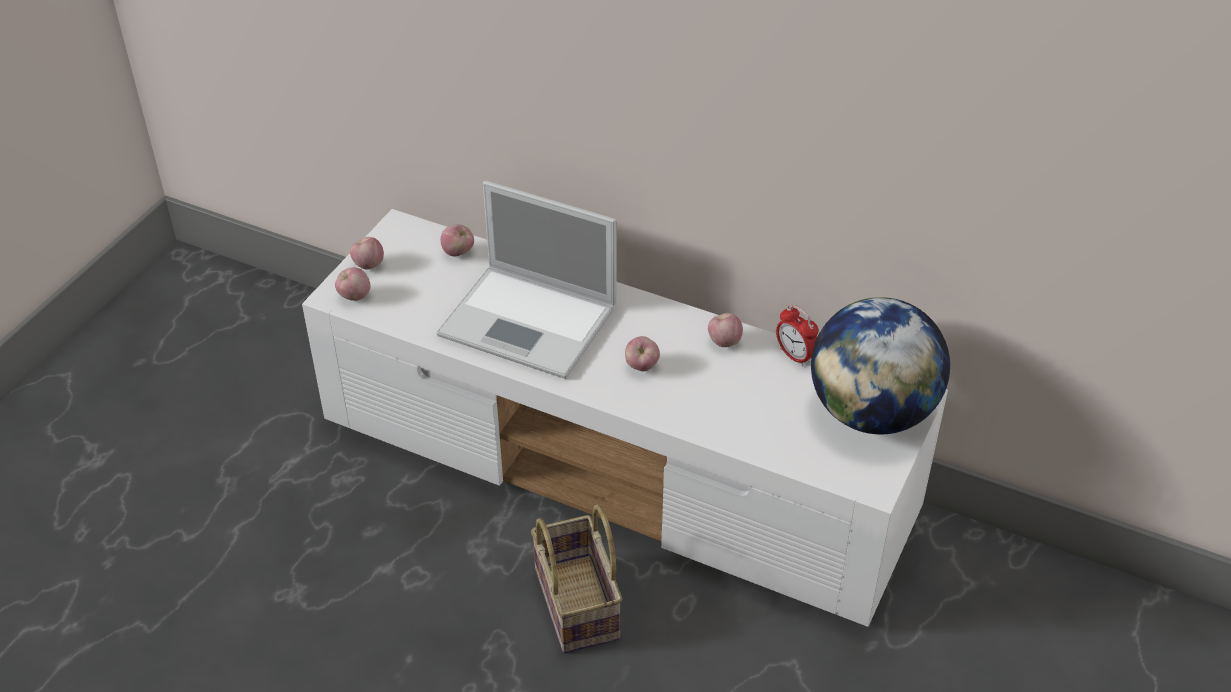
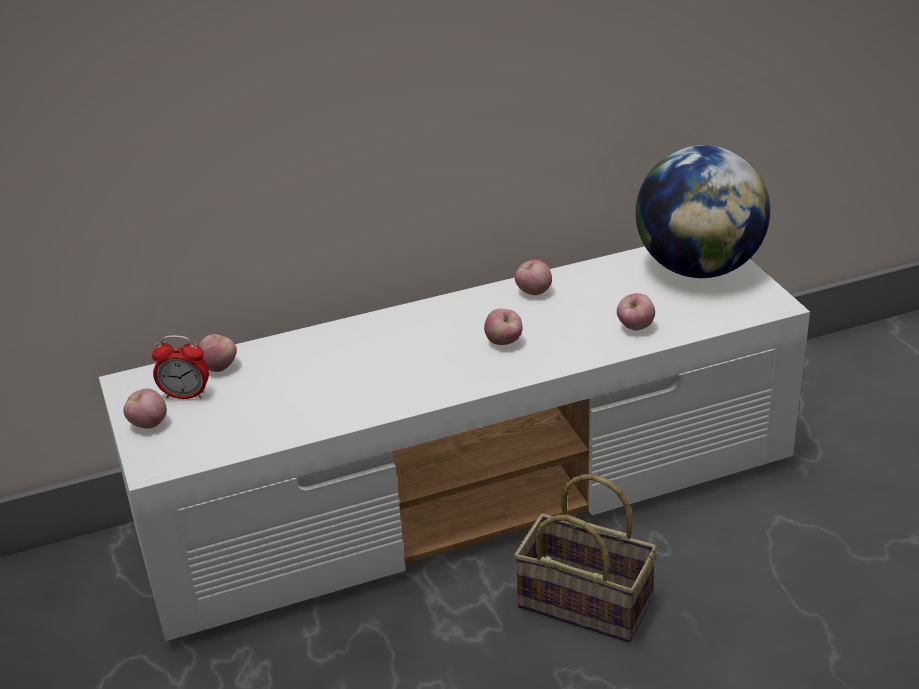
camera: 45 degrees left, 10 degrees down
apple [335,268,371,301] -> apple moved to [617,293,655,330]
laptop [436,181,617,379] -> none
alarm clock [776,305,818,367] -> alarm clock moved to [152,335,209,399]

